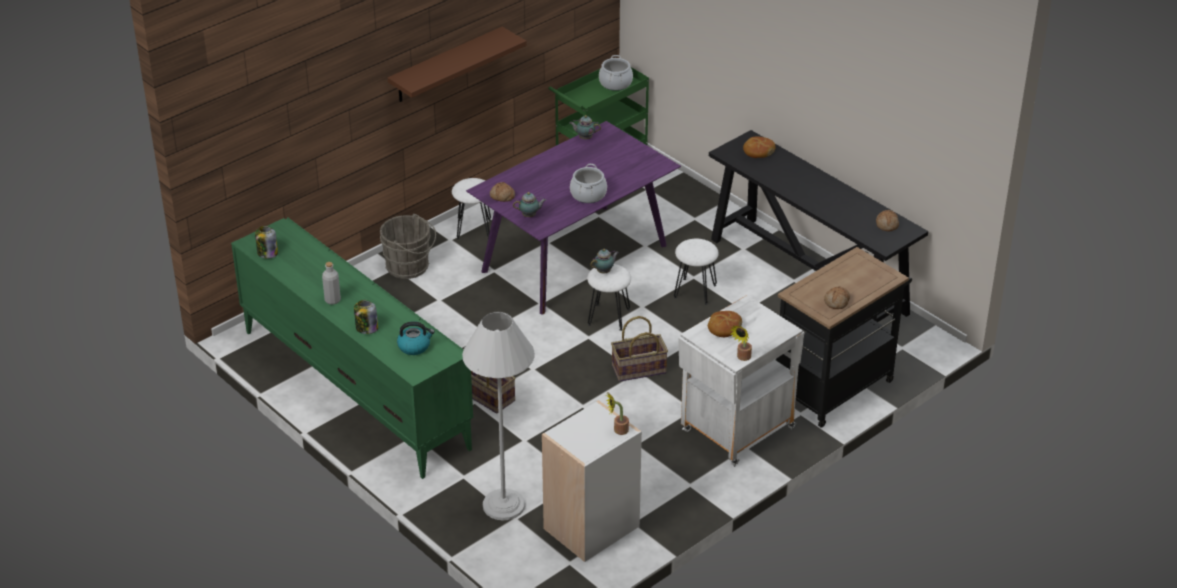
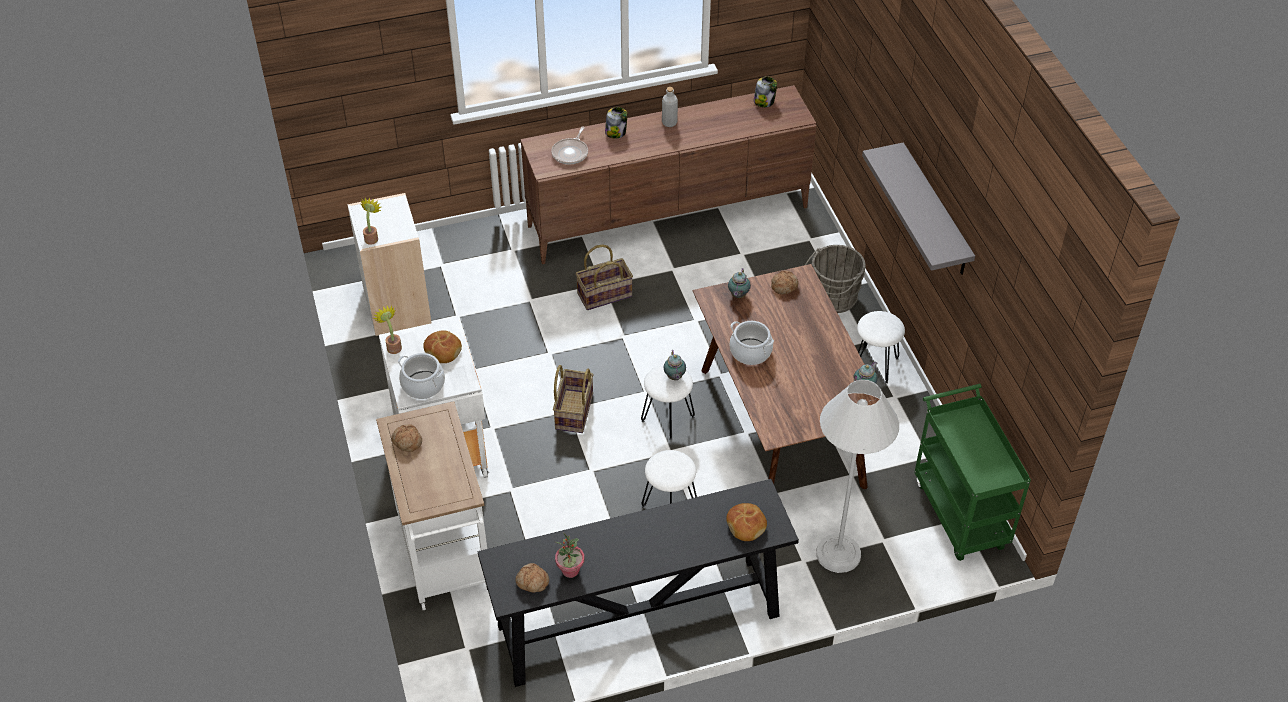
camera: 115 degrees right, 10 degrees up
green cabinet [231,217,473,479] -> brown cabinet [520,85,816,264]
brown shelf [388,27,527,102] -> grey shelf [862,142,975,275]
kettle [397,321,435,355] -> frying pan [551,126,588,164]
white floor lamp [462,312,535,520] -> white floor lamp moved to [816,379,899,573]
purple dining table [466,121,681,315] -> brown dining table [693,264,879,489]
cooking pot [599,55,633,91] -> cooking pot moved to [398,353,445,399]
black cart [776,247,912,428] -> white cart [376,401,489,610]
none -> potted plant [555,532,585,578]

